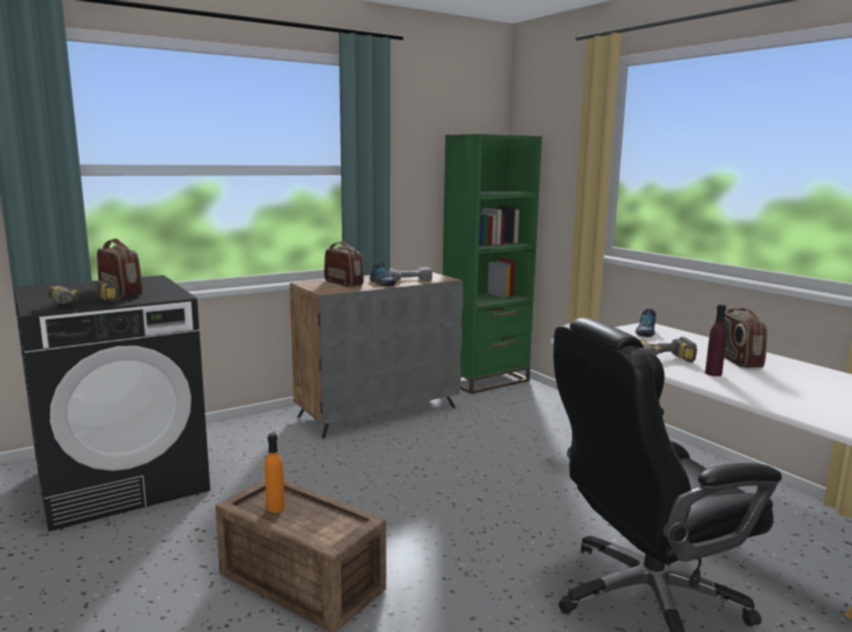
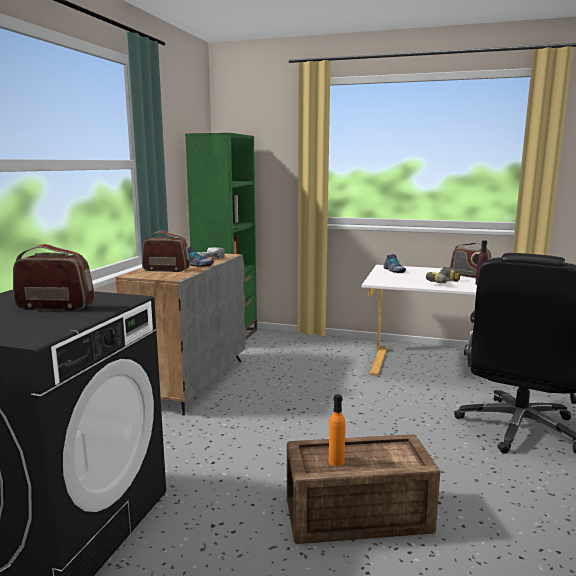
camera: 40 degrees left, 0 degrees up
power drill [48,278,120,304] -> none

